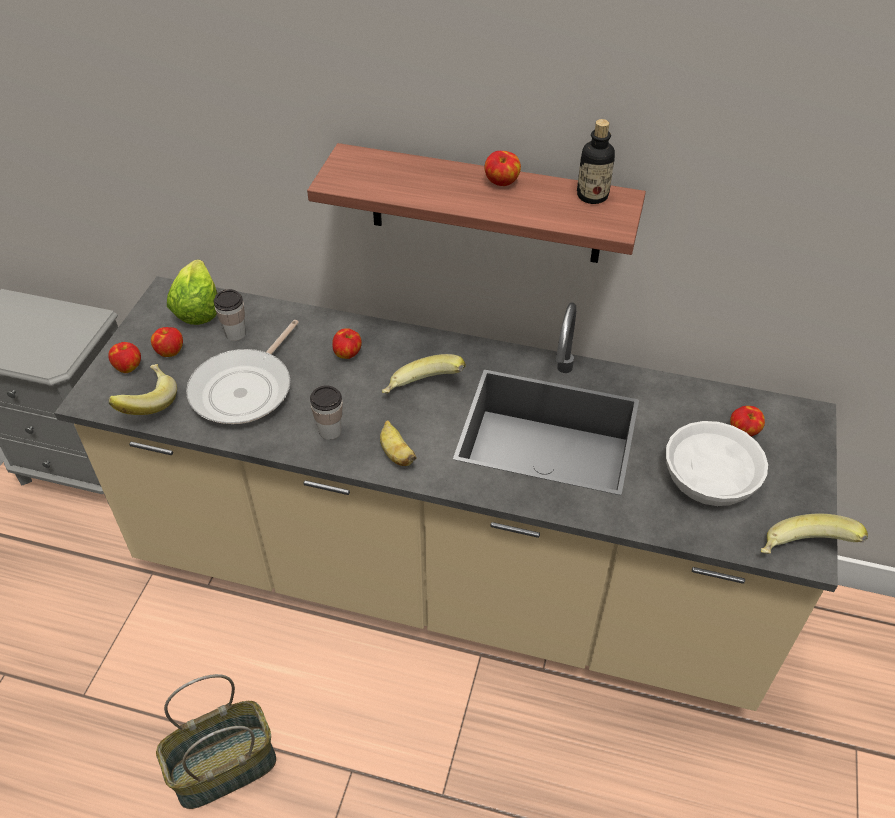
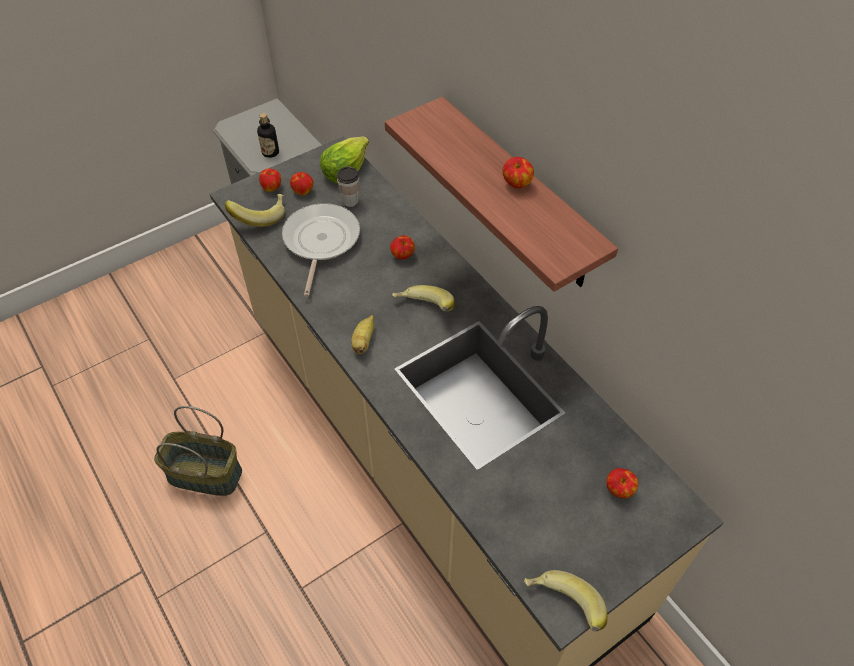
camera: 40 degrees right, 5 degrees up
frying pan [186,320,299,424] -> frying pan turned 120 degrees clockwise [282,203,360,297]
cup [310,385,342,440] -> none
bottle [577,119,615,204] -> bottle moved to [257,113,279,158]
white bowl [666,421,768,506] -> none

